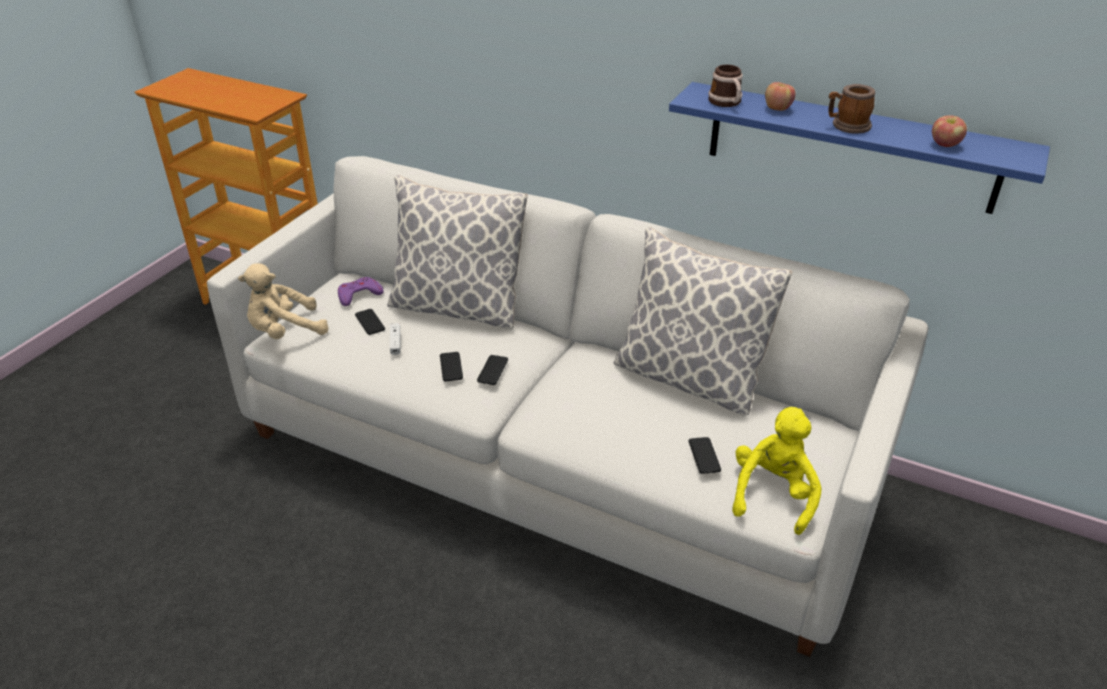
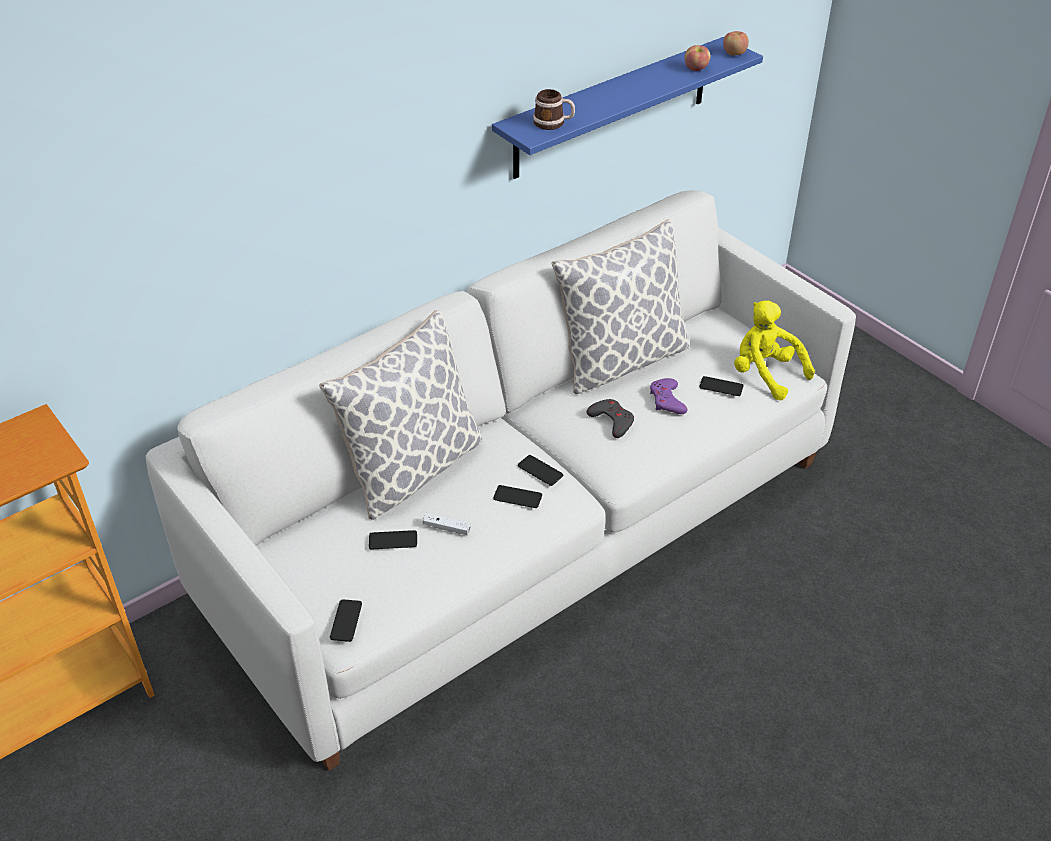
camera: 65 degrees left, 5 degrees up
beige plush toy [238,263,329,339] -> phone [330,599,362,642]
purple game controller [338,277,384,306] -> purple game controller moved to [650,378,687,414]
apple [765,82,796,111] -> apple moved to [723,31,749,55]
mug [829,84,875,134] -> none
none -> grey game controller [586,399,634,438]

